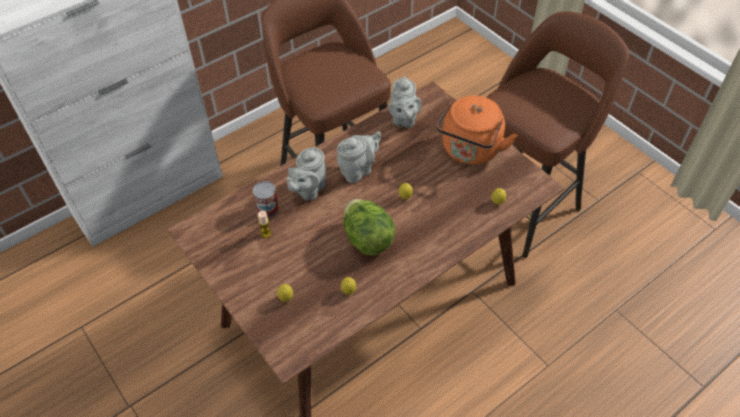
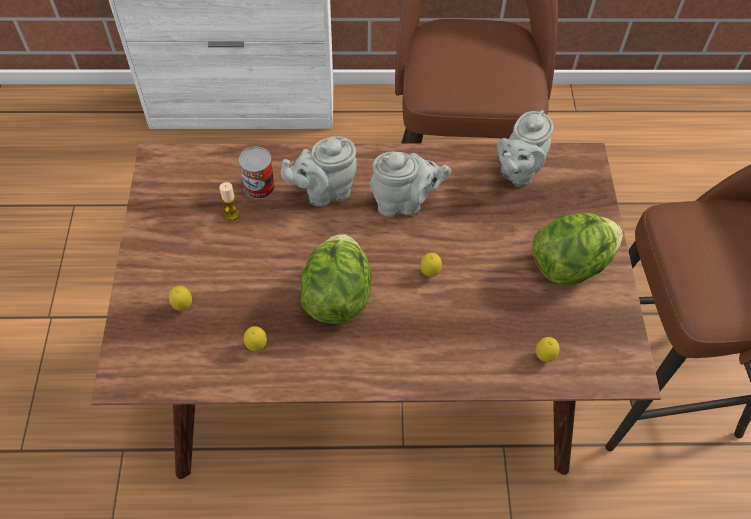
camera: 35 degrees right, 5 degrees up
orange kettle [436,95,517,165] -> lettuce [532,213,623,284]

